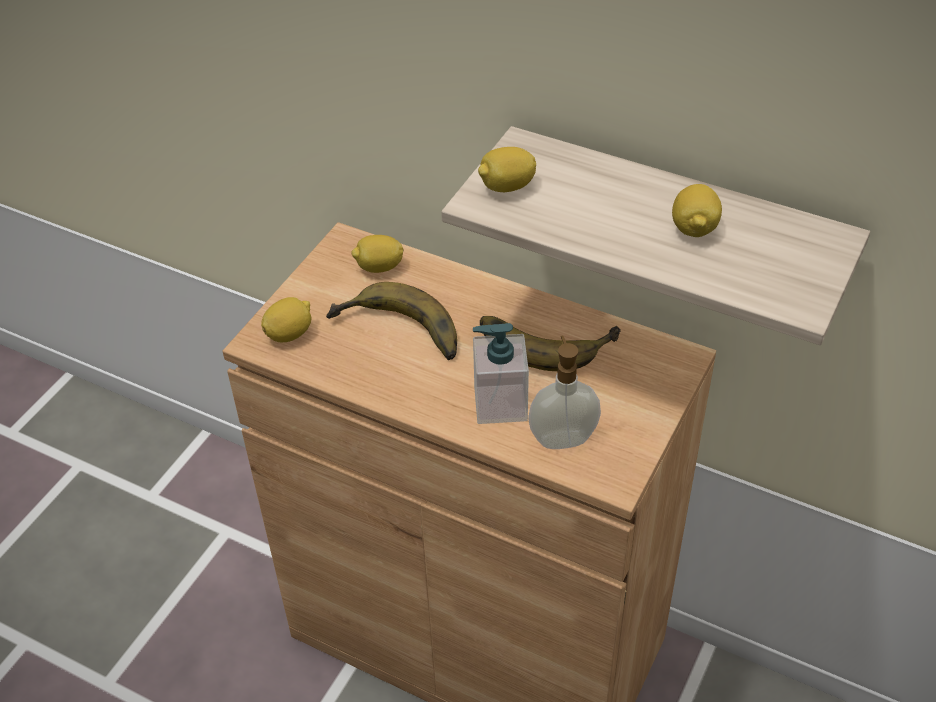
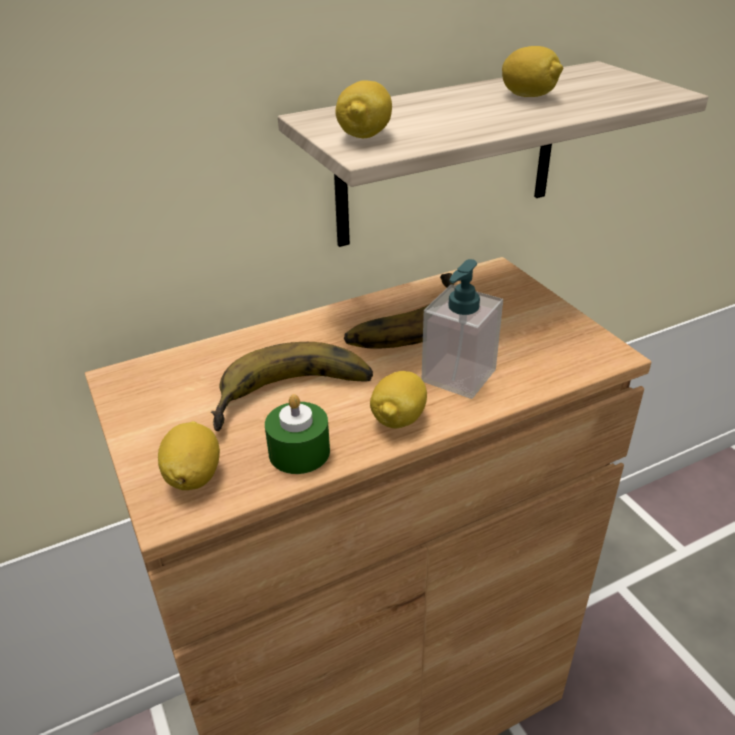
camera: 55 degrees left, 10 degrees down
lemon [352,235,404,273] -> lemon moved to [370,371,427,428]
soap dispenser [529,336,601,449] -> none
none -> green candle [265,394,330,474]

